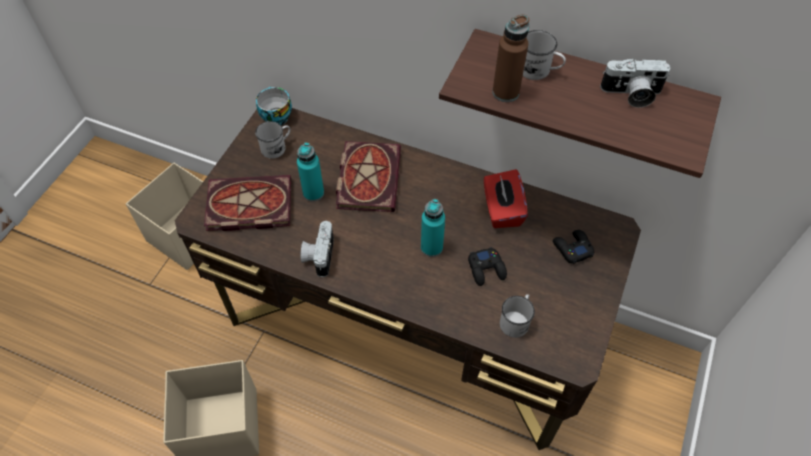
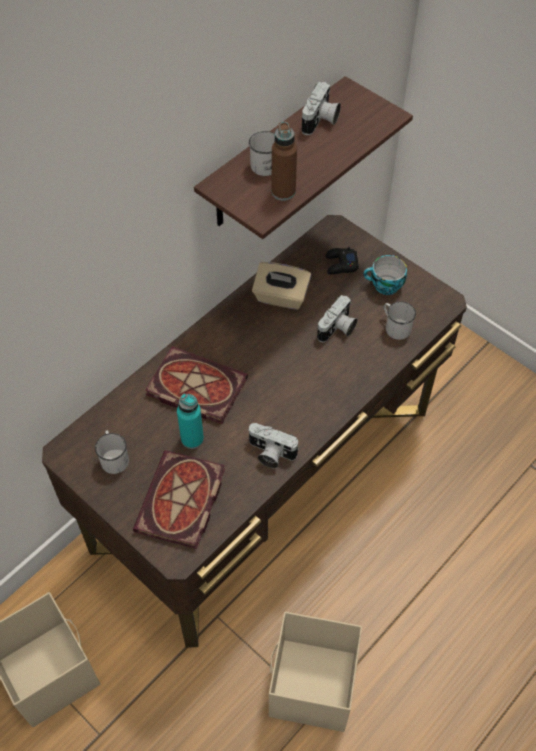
camera: 70 degrees left, 0 degrees up
cup [256,87,292,125] -> cup moved to [363,255,407,295]
turquoise bottle [421,199,445,257] -> none
black game controller [468,247,507,286] -> camera [317,295,358,342]
red tissue box [484,169,528,228] -> beige tissue box [252,262,311,310]

